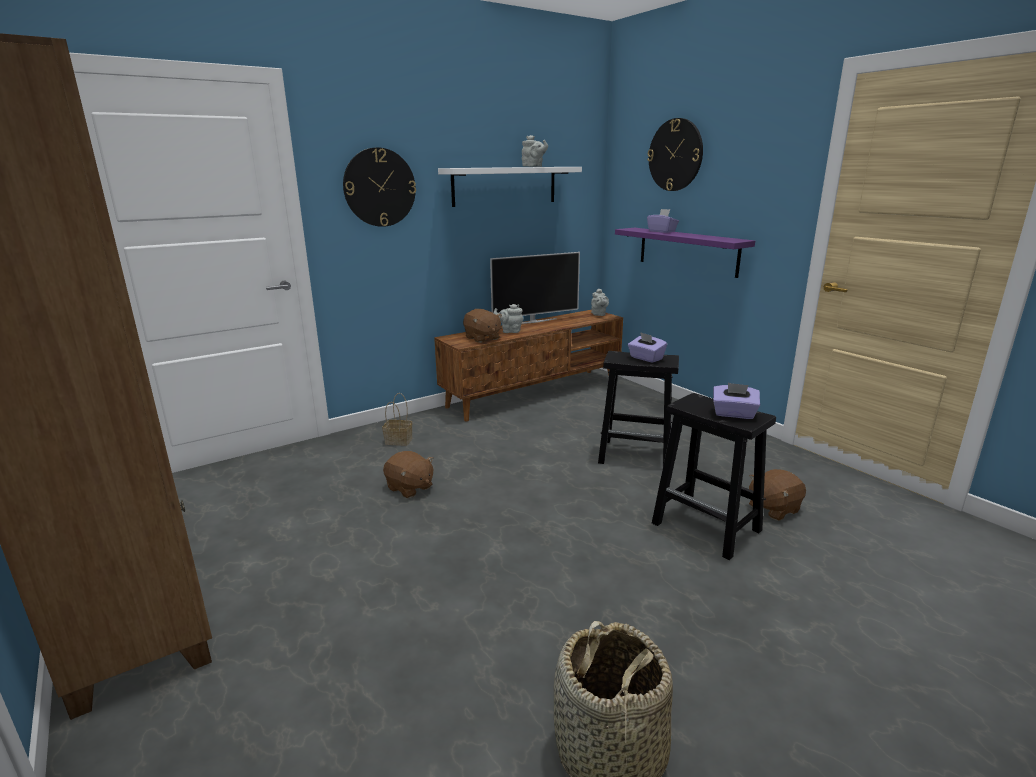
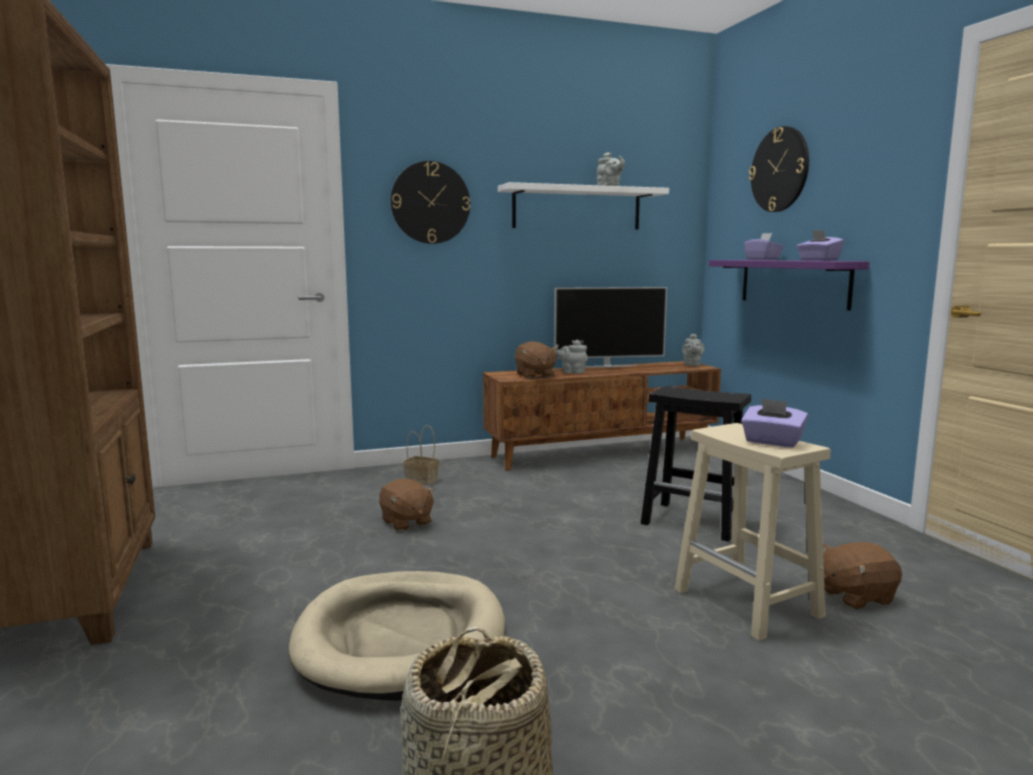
camera: 15 degrees right, 10 degrees down
purple tissue box [628,332,667,363] -> purple tissue box moved to [797,230,844,261]
black stool [652,393,776,560] -> beige stool [674,423,831,641]
none -> beige dog bed [289,571,505,701]

